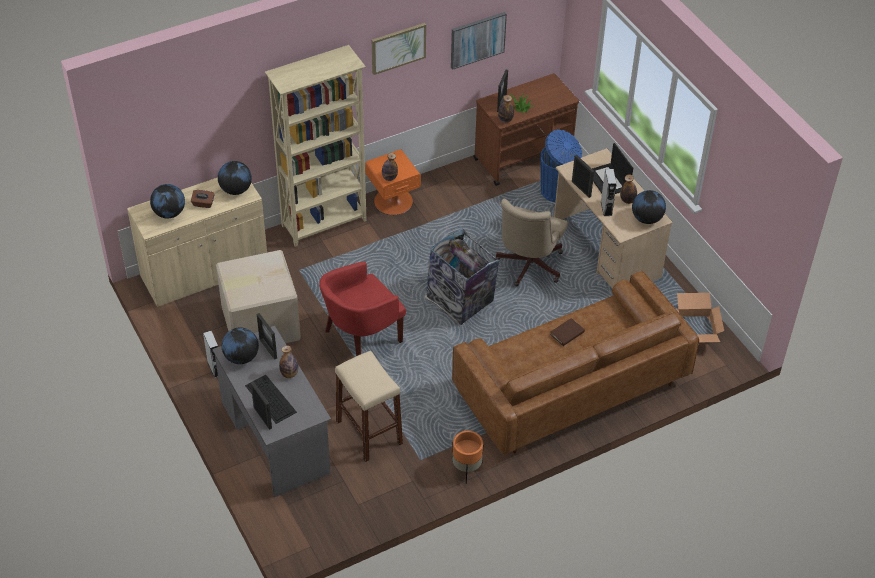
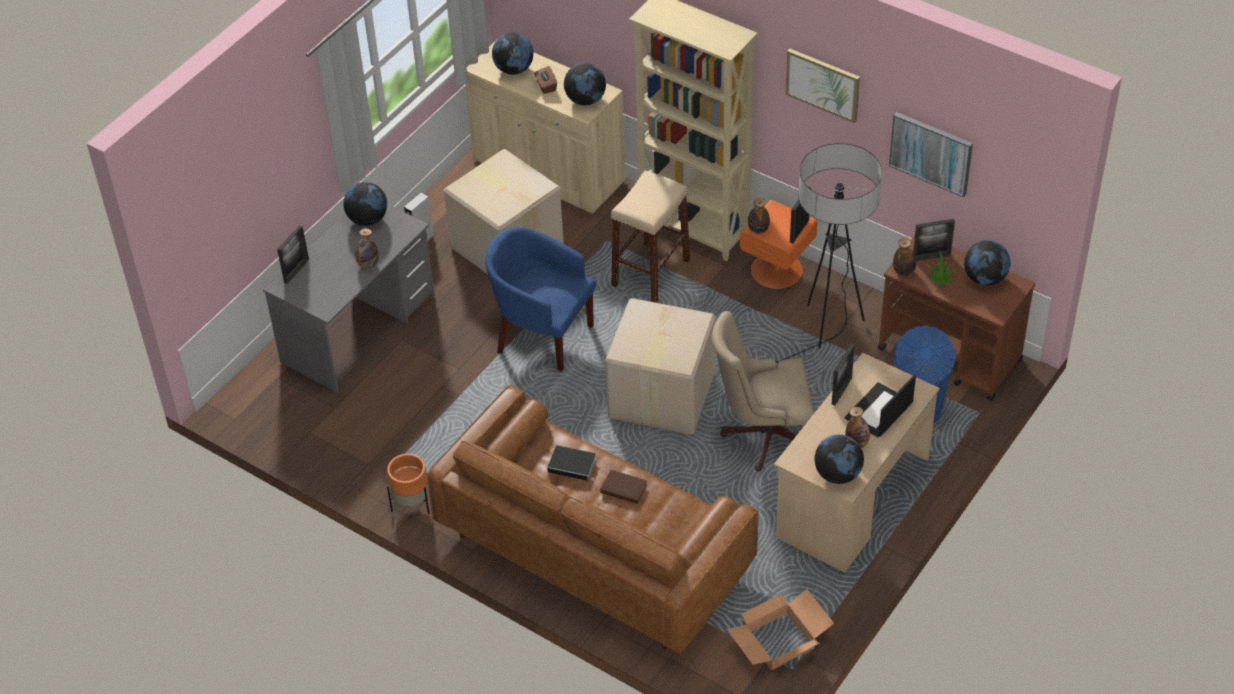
camera: 65 degrees right, 0 degrees up
keyboard [245,375,297,424] -> none
picture frame [257,313,277,360] -> picture frame moved to [790,187,811,243]
red armchair [319,262,406,356] -> blue armchair [485,227,596,371]
beige stool [335,351,403,462] -> beige stool moved to [611,171,690,303]
trash can [425,229,501,325] -> cardboard box [605,298,716,435]
grey speaker [601,169,617,216] -> none
none -> book [547,445,596,481]
none -> floor lamp [770,143,882,364]
none -> globe [964,240,1010,286]

